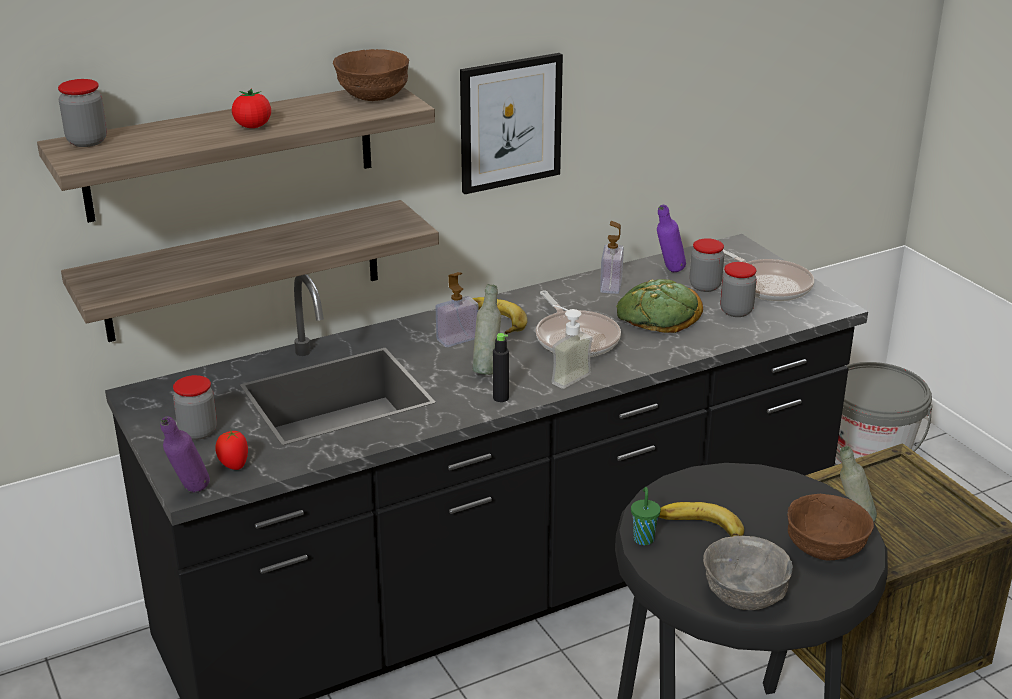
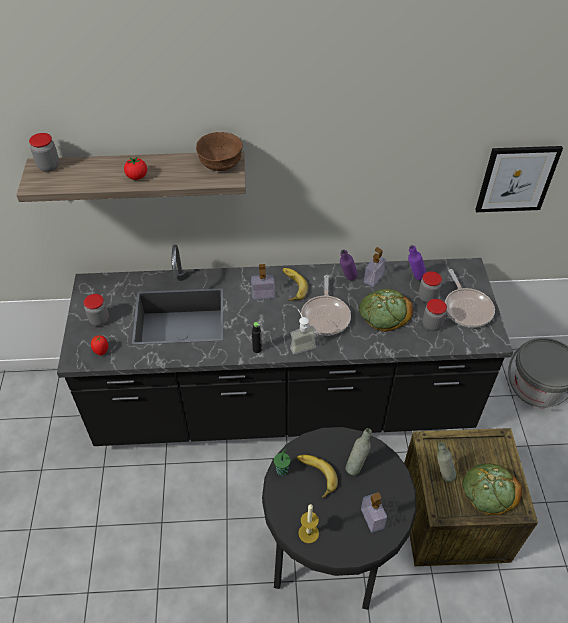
camera: 25 degrees right, 20 degrees up
shelf [61,200,439,342] -> none
purple bottle [160,416,210,493] -> purple bottle moved to [340,249,358,280]
picture [460,53,563,194] -> picture moved to [475,146,563,212]
grey bottle [473,284,501,375] -> grey bottle moved to [346,428,372,475]
grey bowl [703,536,793,610] -> candle [298,504,319,543]
brown bowl [787,494,874,561] -> soap dispenser [361,492,387,533]
none -> bread [462,464,522,515]

